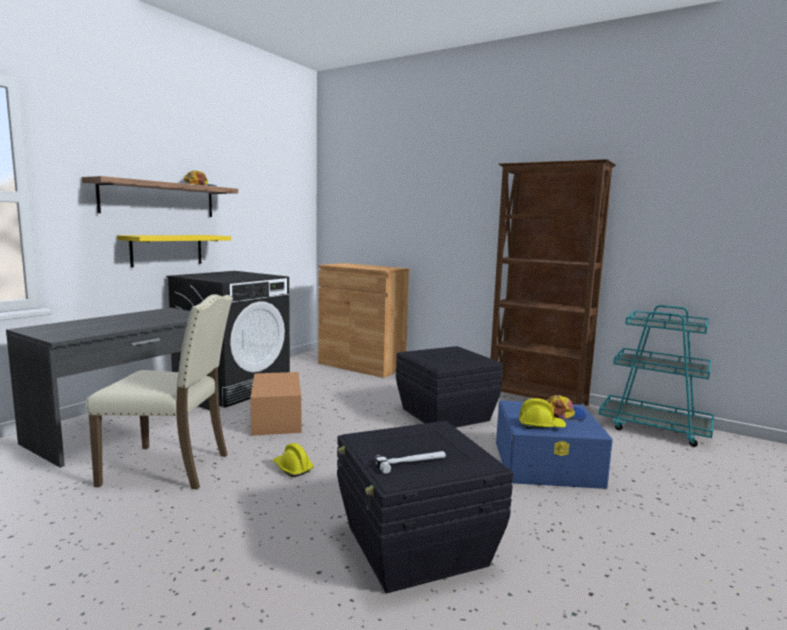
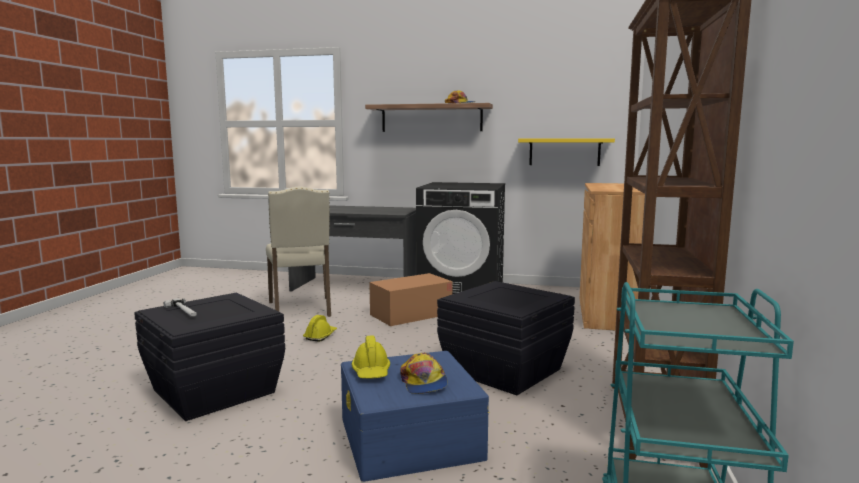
camera: 70 degrees right, 0 degrees up
yellow shelf [117,235,231,268] -> yellow shelf moved to [518,138,615,166]

